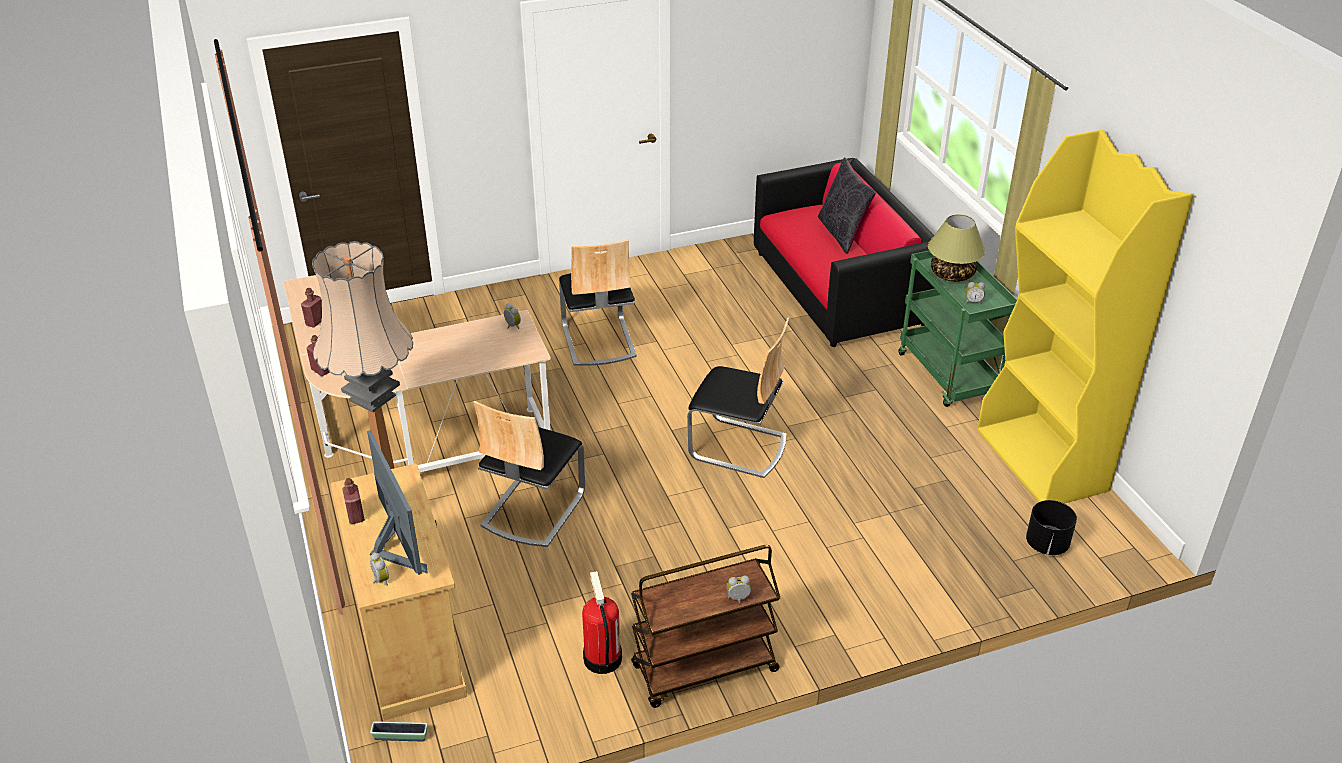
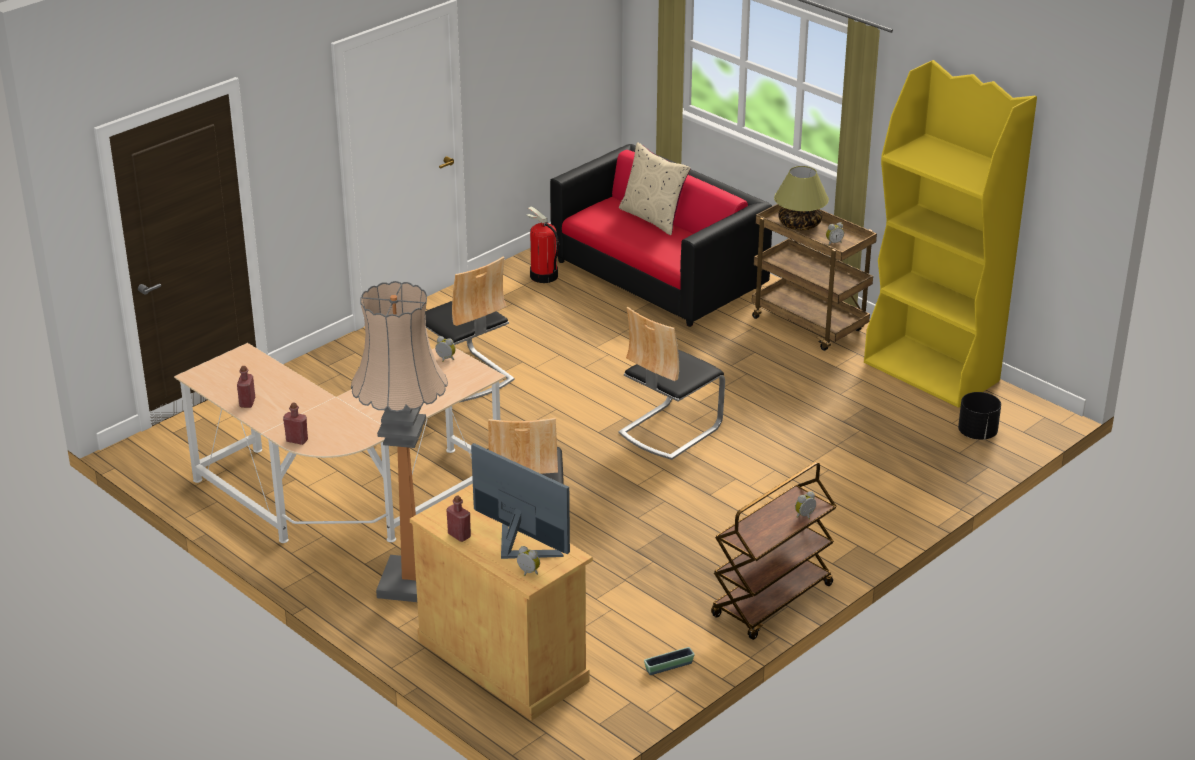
camera: 25 degrees left, 5 degrees down
planter [370,722,428,741] -> planter moved to [644,647,695,675]
fire extinguisher [582,571,622,674] -> fire extinguisher moved to [527,206,559,283]
chair [687,317,789,478] -> chair turned 135 degrees clockwise [619,307,725,460]
black pillow [818,157,876,254] -> beige pillow [619,142,691,235]
green cart [898,250,1018,407] -> brown cart [752,204,877,351]

